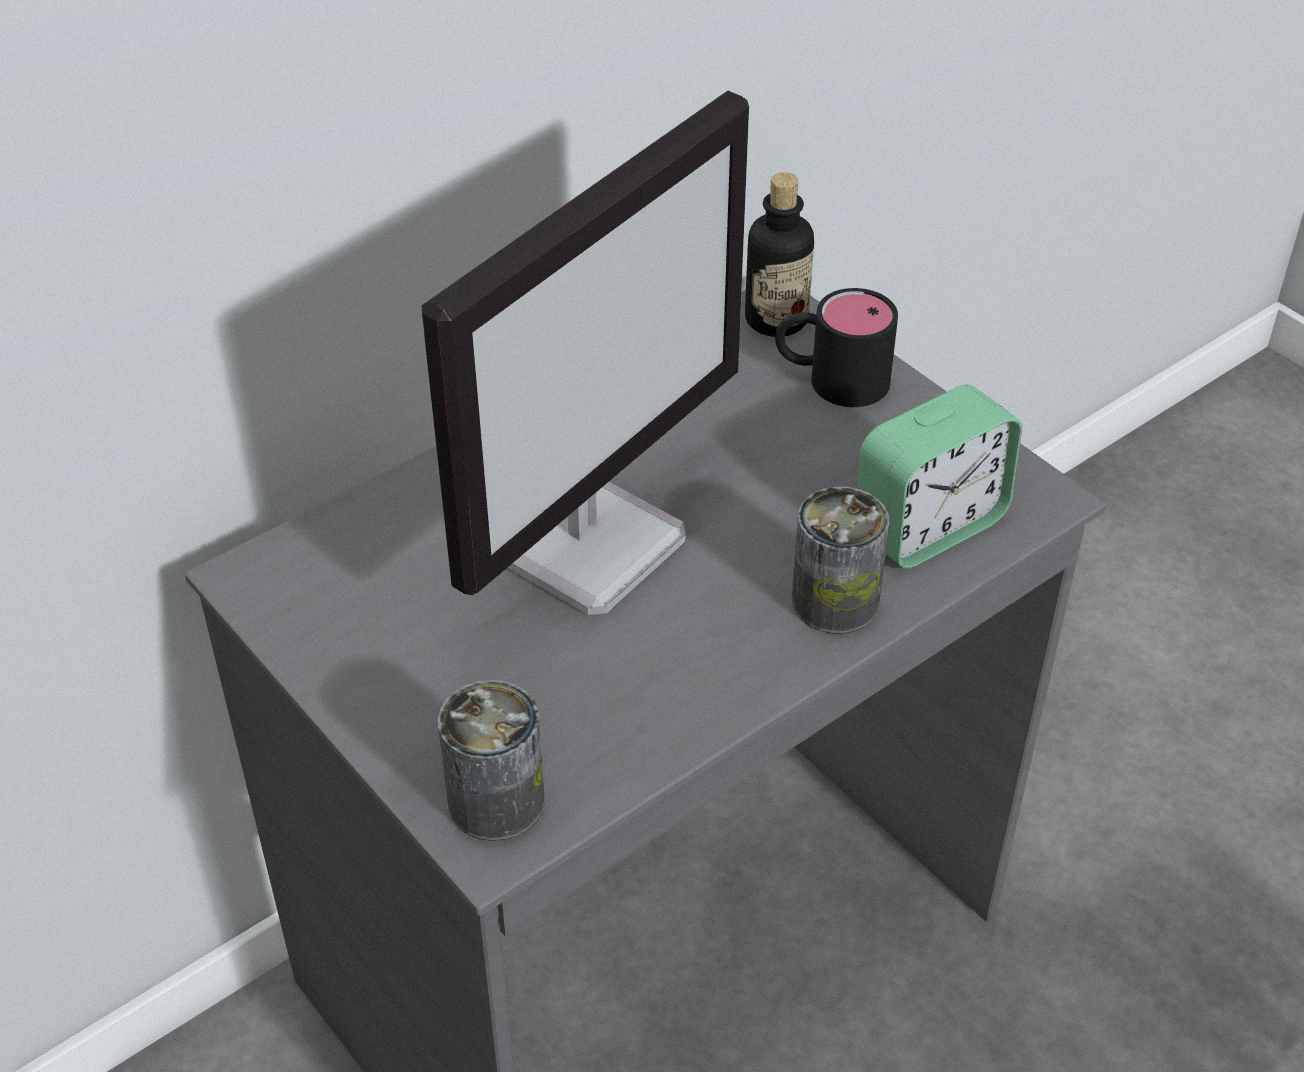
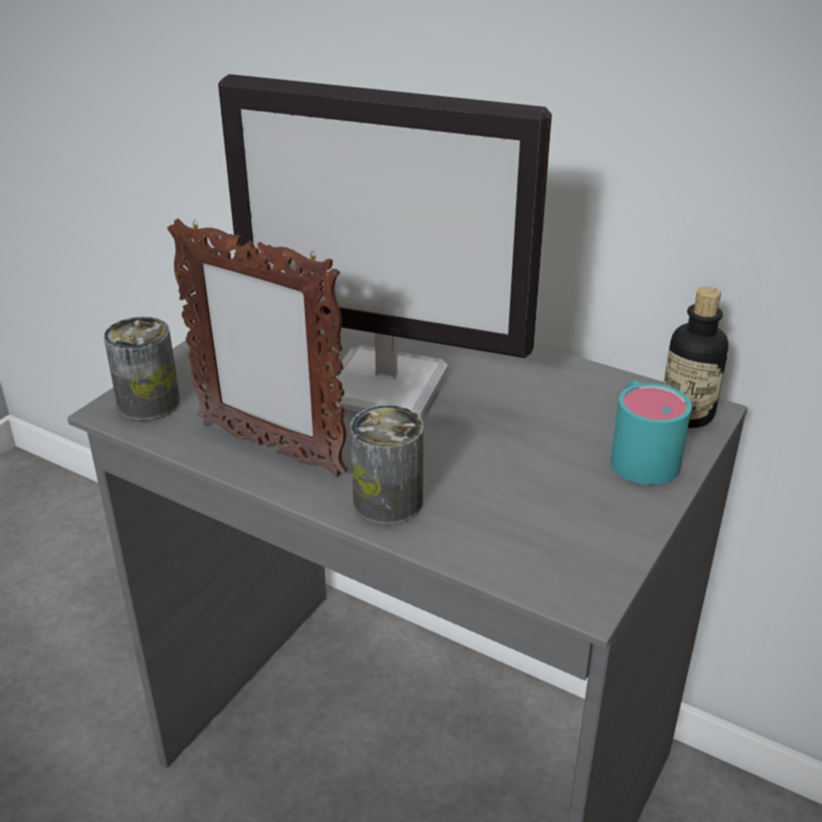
camera: 70 degrees right, 10 degrees down
black mug [775,288,898,407] -> turquoise mug [611,381,692,485]
alarm clock [857,385,1022,568] -> none
none -> picture frame [167,219,348,477]

